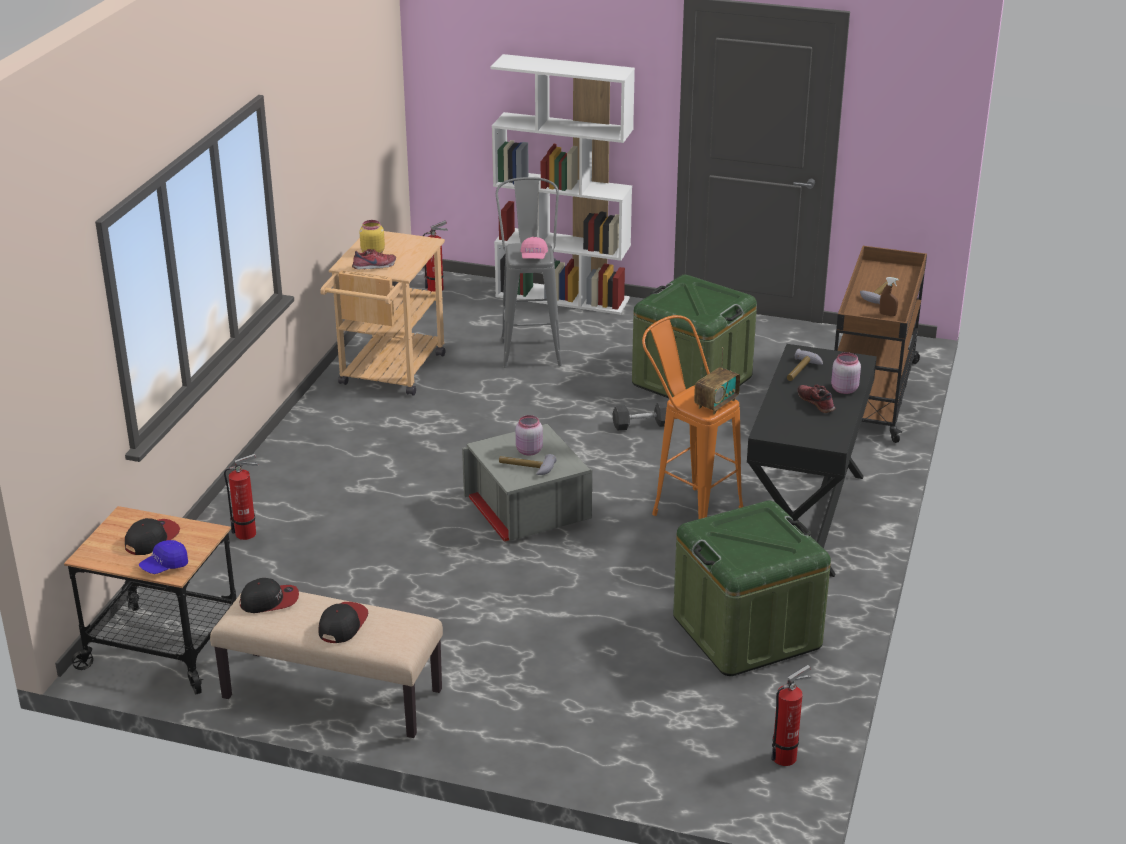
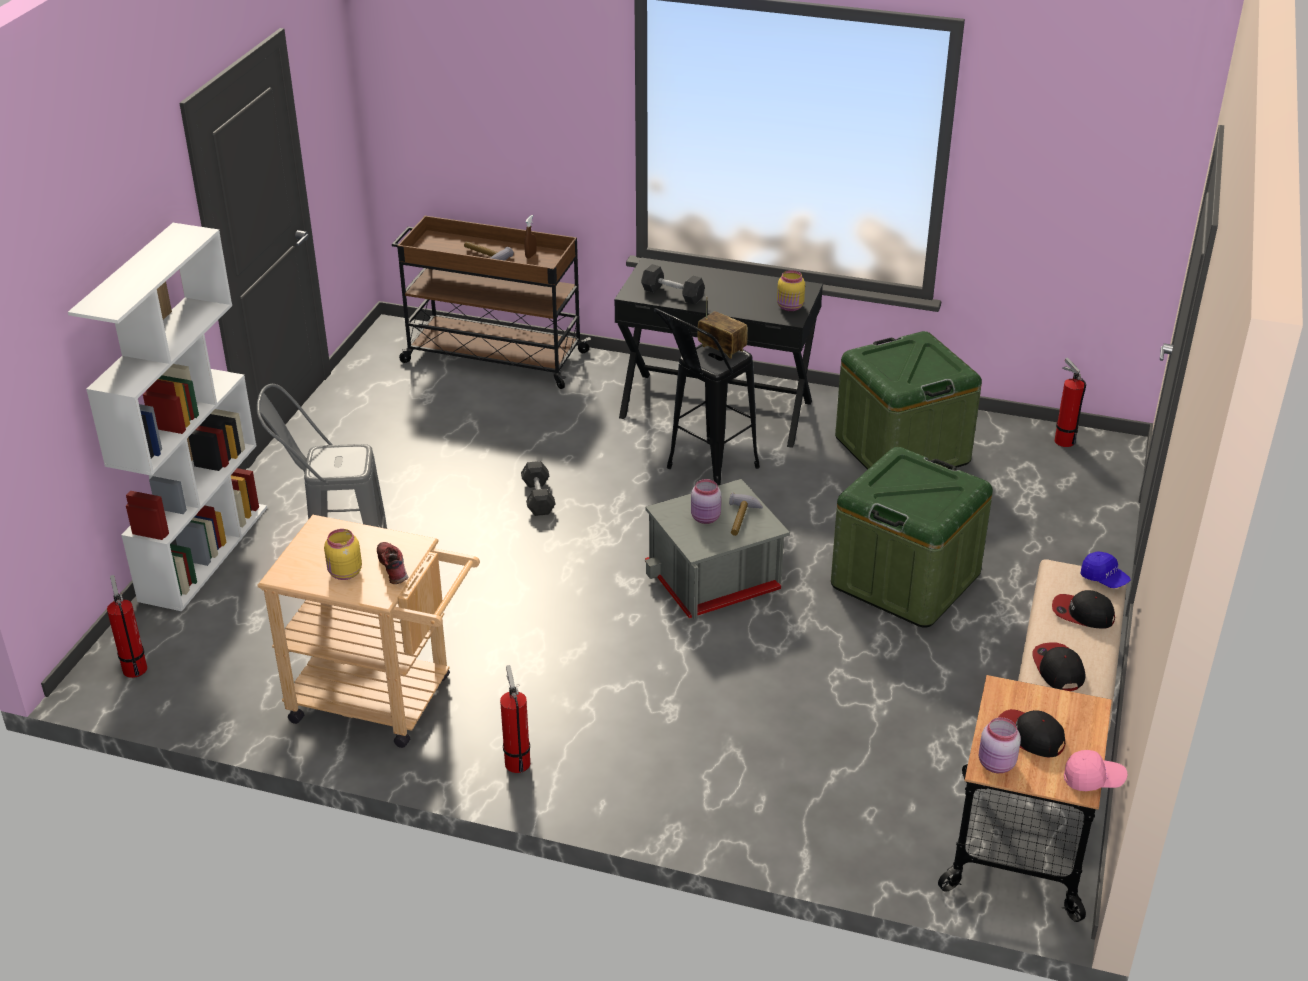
camera: 90 degrees left, 5 degrees up
blue cap [139,540,188,574] -> blue cap moved to [1080,552,1131,588]
fire extinguisher [224,454,259,540] -> fire extinguisher moved to [500,665,530,773]
pink cap [520,237,548,259] -> pink cap moved to [1064,750,1128,791]
green storage box [632,275,757,398] -> green storage box moved to [831,447,993,628]
orange stool [642,315,743,519] -> black stool [654,308,760,485]
hammer [787,348,823,381] -> grey dumbbell [641,264,705,305]
shoe [798,385,835,413] -> none
pink jar [831,352,861,394] -> pink jar moved to [979,717,1021,773]
none -> yellow jar [777,270,805,311]

